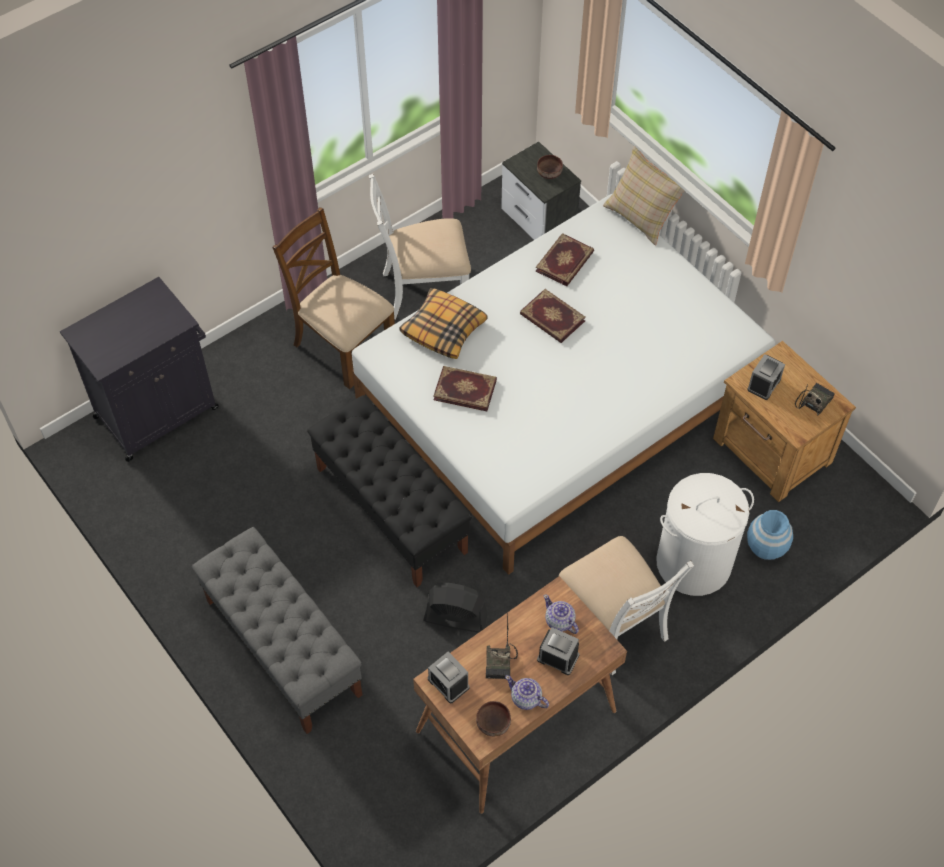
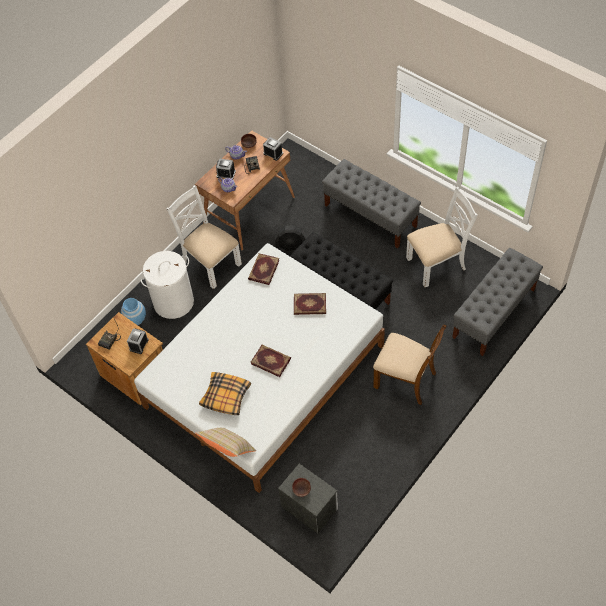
camera: 170 degrees right, 0 degrees up
black cabinet [60,277,219,462] -> grey bench [452,248,543,356]
white chair [369,174,471,320] -> white chair moved to [406,187,478,287]
pillow [400,288,487,359] -> pillow moved to [199,372,251,415]
book [536,233,594,286] -> book moved to [248,253,280,285]

